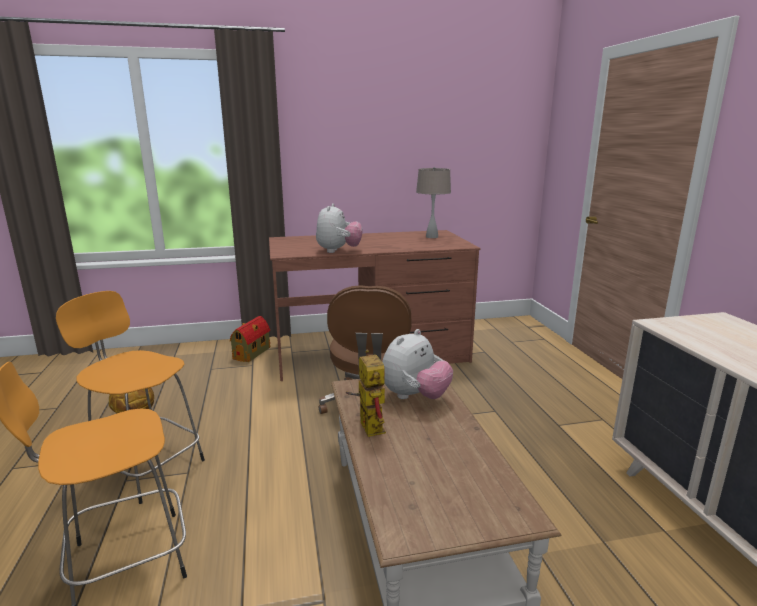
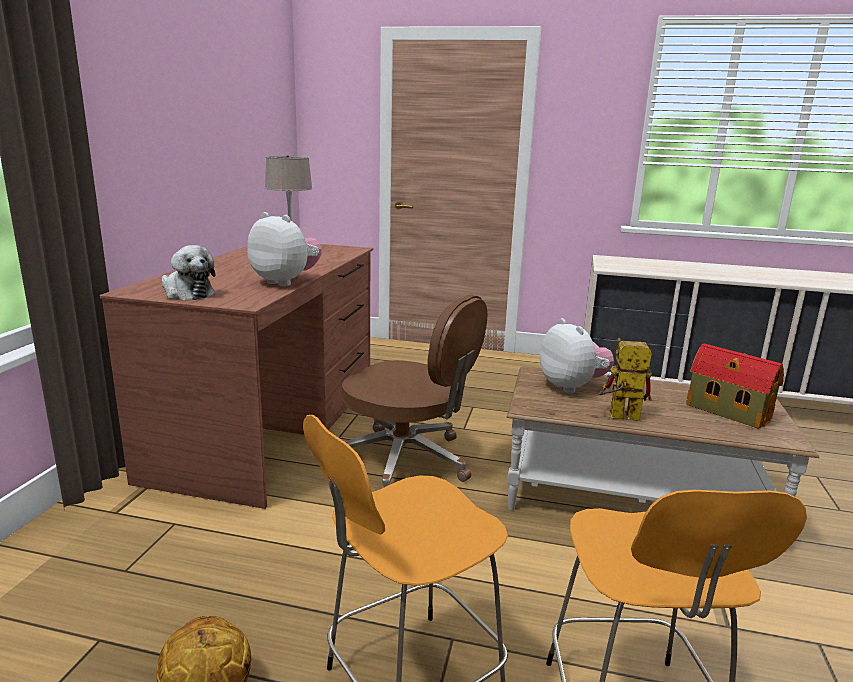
camera: 65 degrees left, 0 degrees up
toy house [230,316,270,362] -> toy house moved to [686,344,784,429]
none -> plush toy [162,245,215,300]

